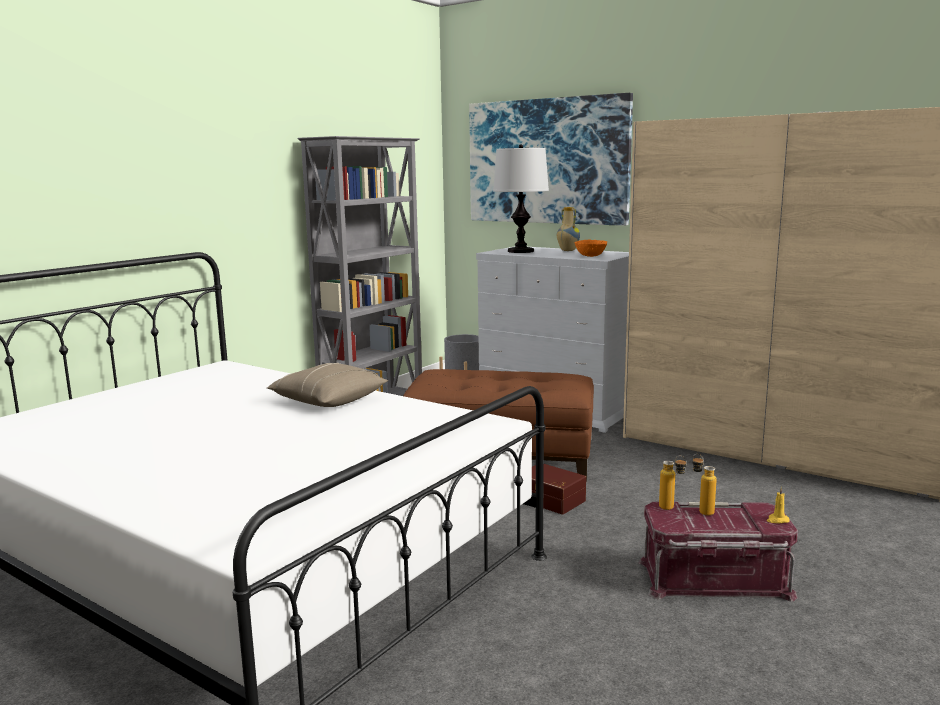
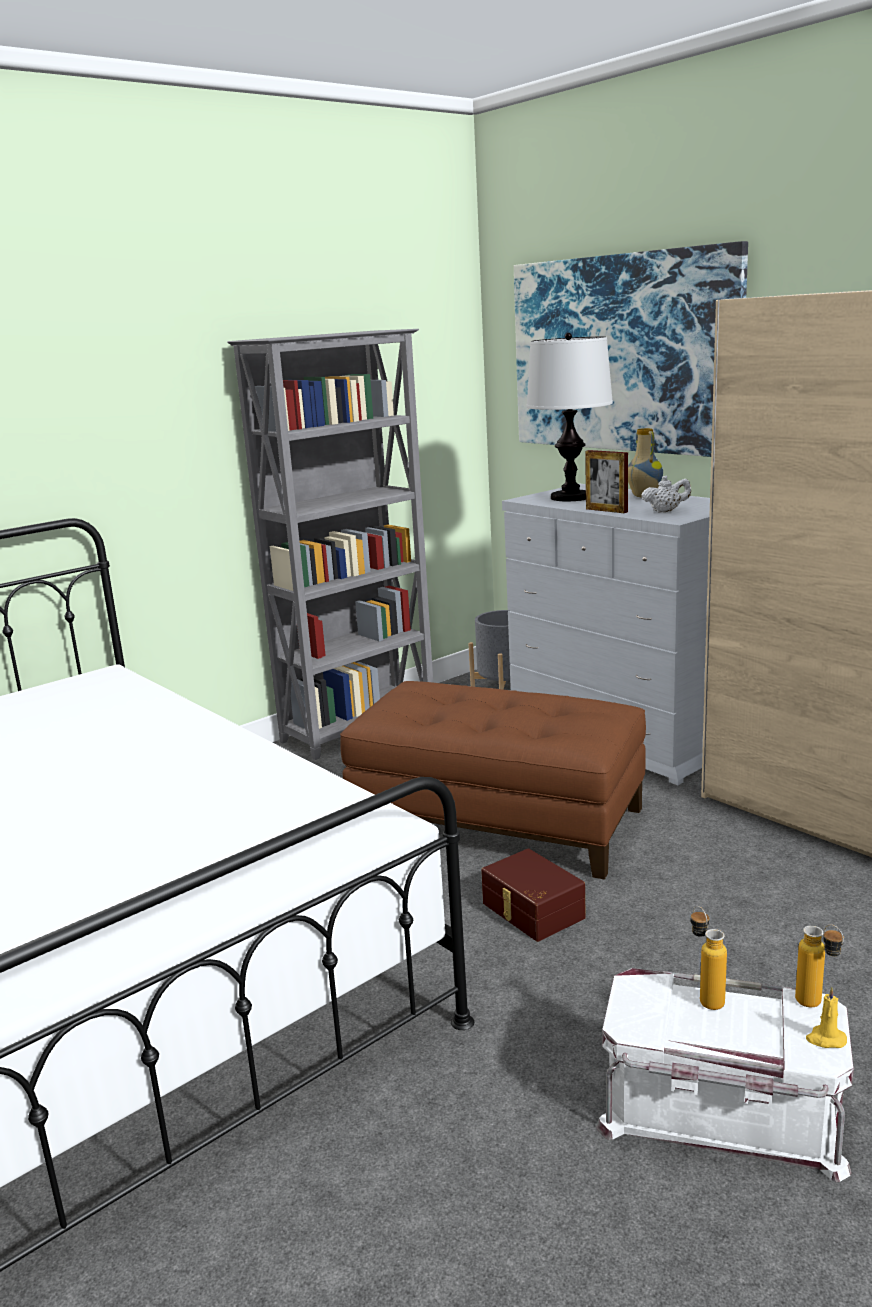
camera: 15 degrees right, 5 degrees up
beige pillow [267,363,388,407] -> none
orange bowl [575,240,607,257] -> white teapot [641,475,691,512]
red storage box [639,502,798,602] -> white storage box [596,968,854,1182]
bottle [659,456,687,510] -> bottle moved to [795,924,844,1008]
none -> picture frame [585,450,628,513]

